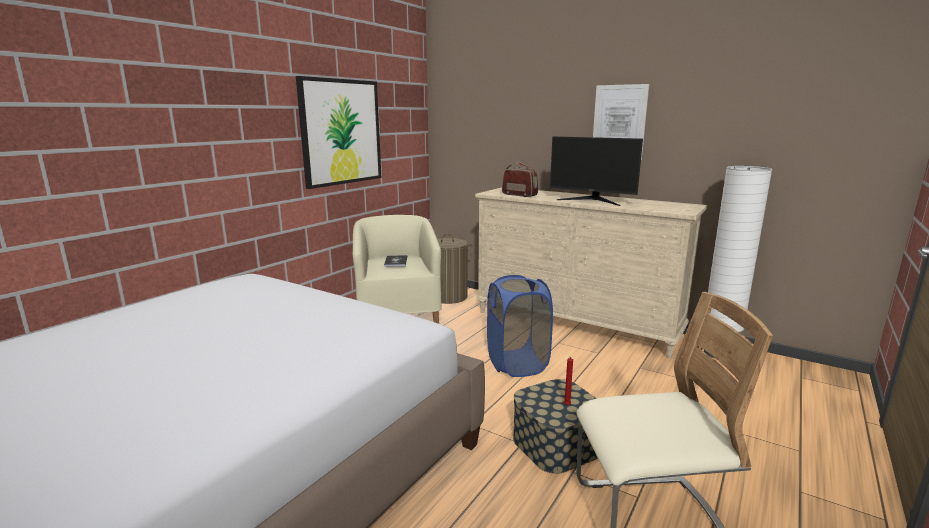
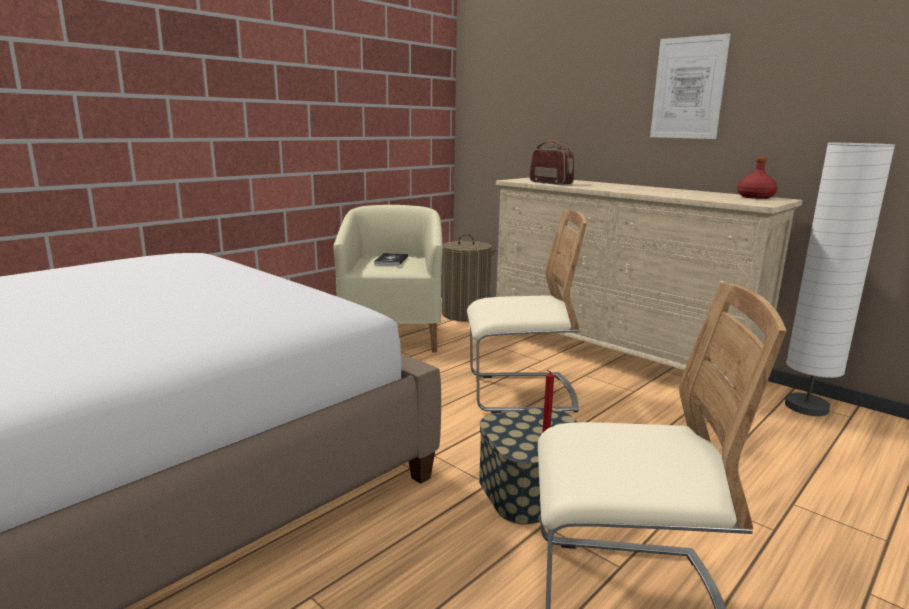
camera: 10 degrees right, 0 degrees up
picture [296,76,381,189] -> none
blue laundry basket [487,275,553,377] -> beige chair [467,210,587,413]
monitor [550,136,643,206] -> none
none -> red bottle [737,157,778,199]

